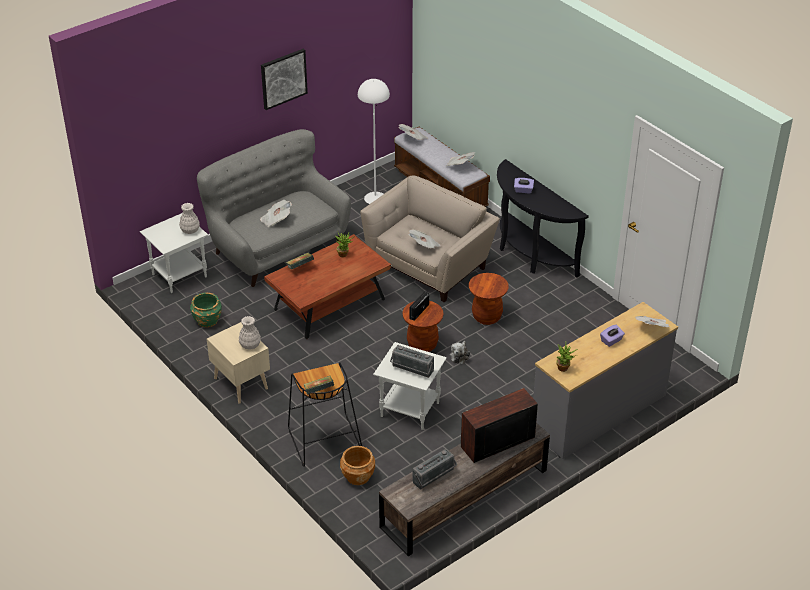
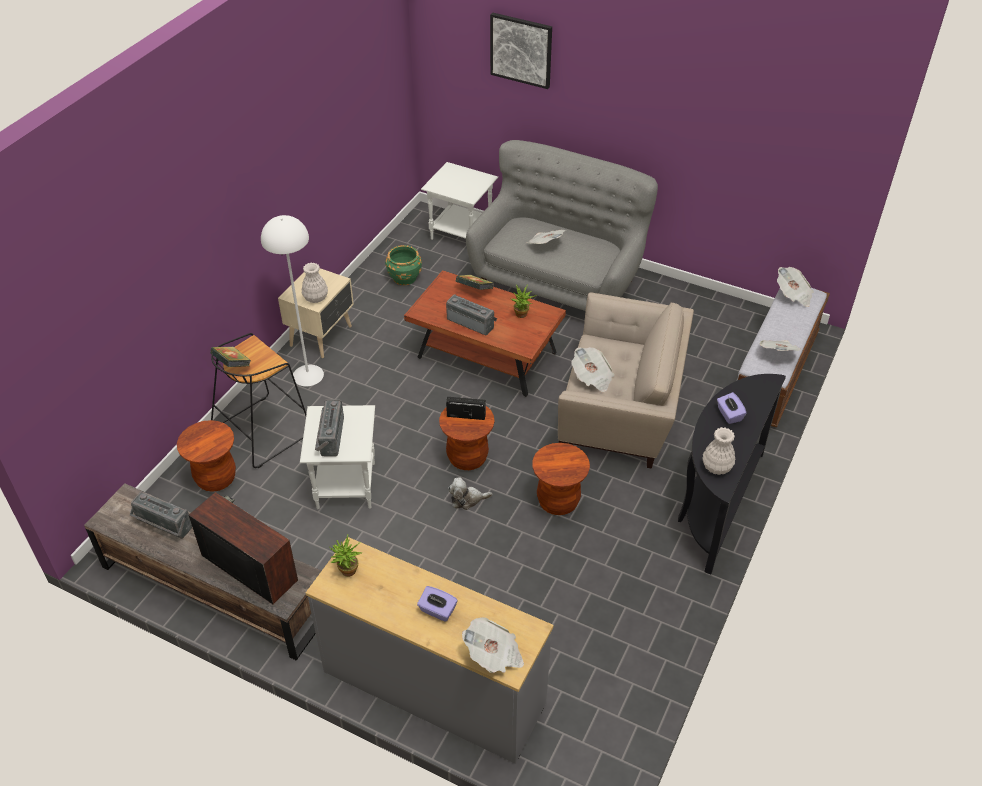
camera: 65 degrees right, 5 degrees up
white vase [179,203,200,234] -> white vase moved to [702,427,735,475]
picture [261,49,308,110] -> picture moved to [490,12,552,89]
brown planter [340,446,375,485] -> brown stool [177,420,236,492]
white floor lamp [358,79,390,204] -> white floor lamp moved to [261,215,324,386]
none -> radio [446,295,497,335]

